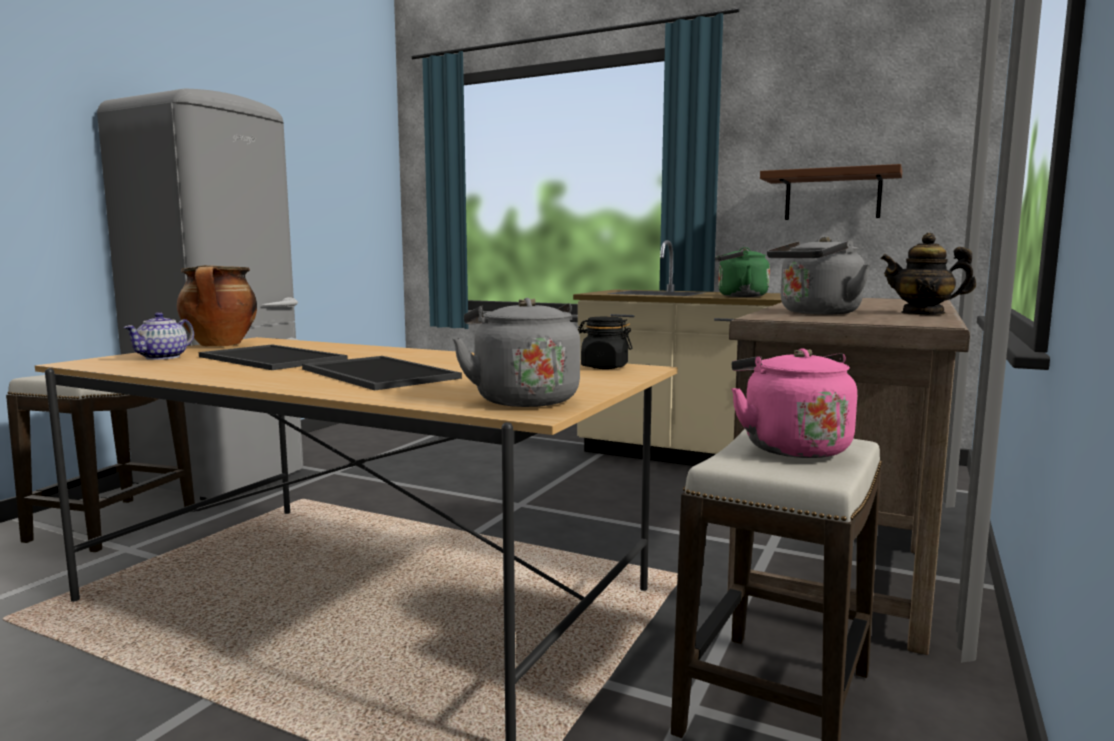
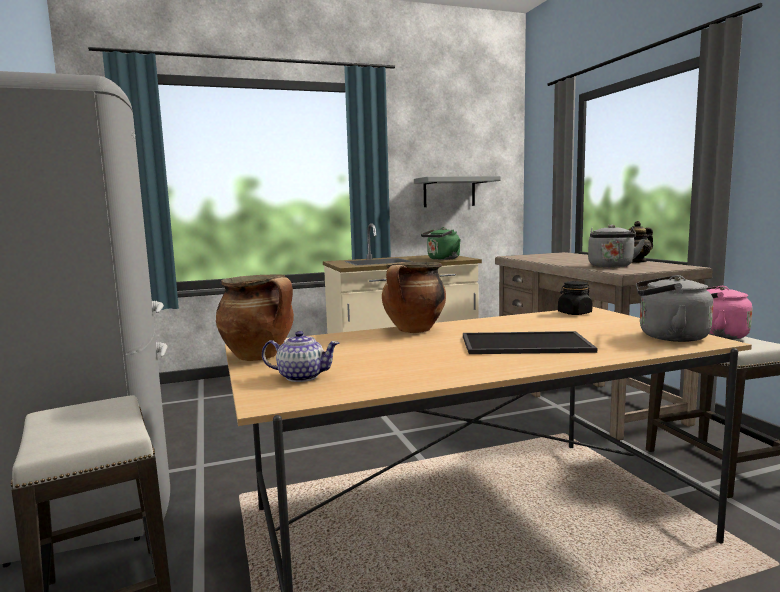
camera: 45 degrees left, 0 degrees up
teapot [123,312,194,360] -> teapot turned 60 degrees counterclockwise [262,331,340,382]
tray [199,344,348,370] -> none
brown shelf [760,164,902,220] -> grey shelf [414,176,501,207]
none -> cooking pot [382,262,446,333]

